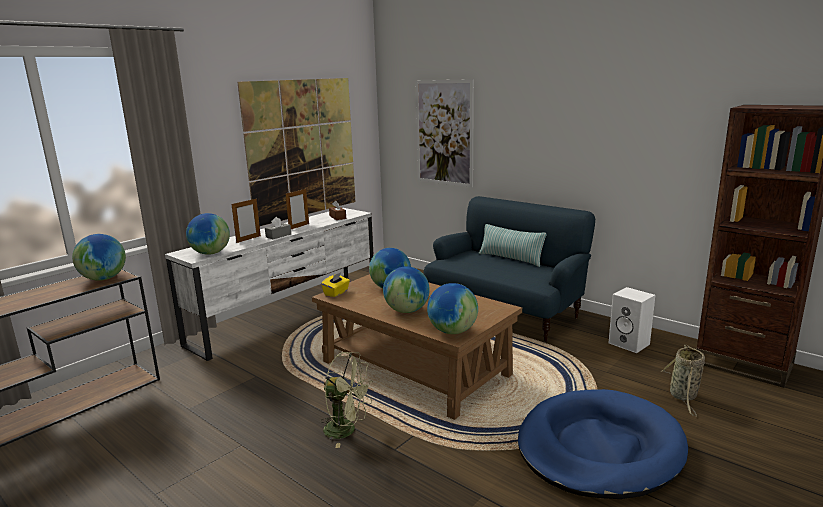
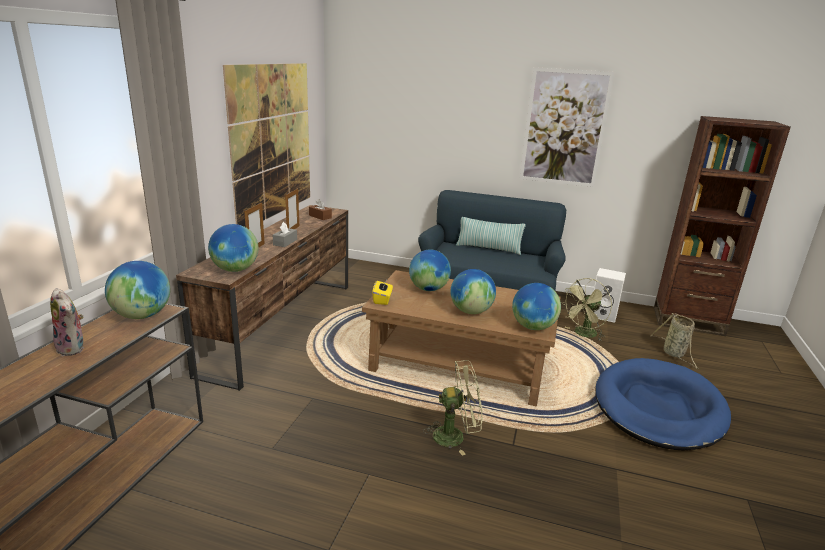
camera: 25 degrees left, 5 degrees up
white tv stand [165,208,374,361] -> brown tv stand [176,205,348,391]
picture [415,79,474,187] -> picture moved to [520,67,614,187]
none -> plush toy [50,288,84,356]
none -> green fan [561,278,612,341]

